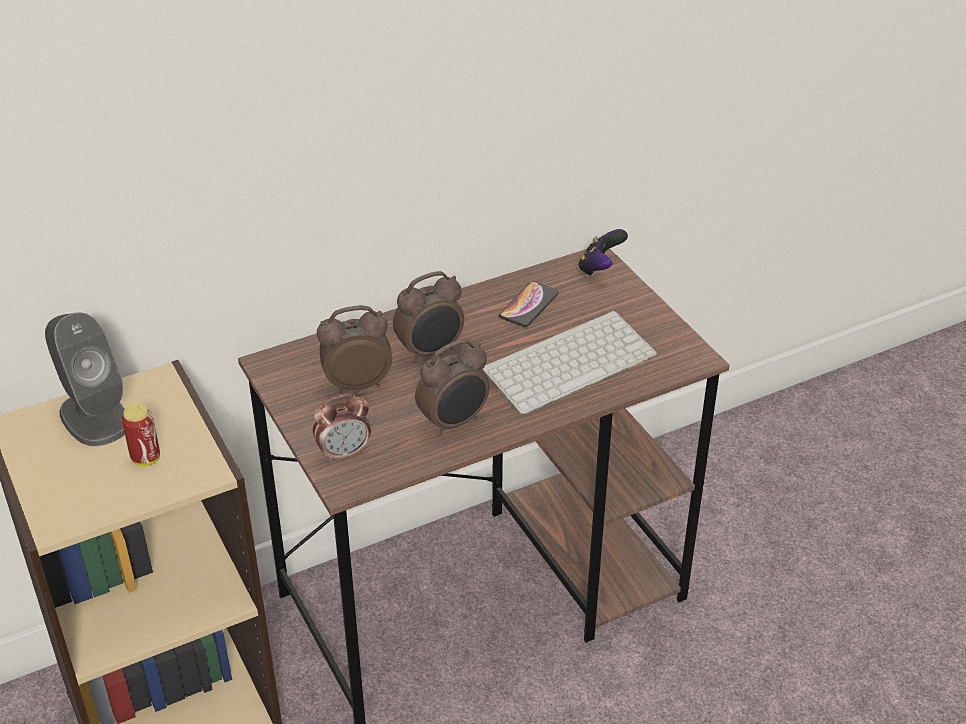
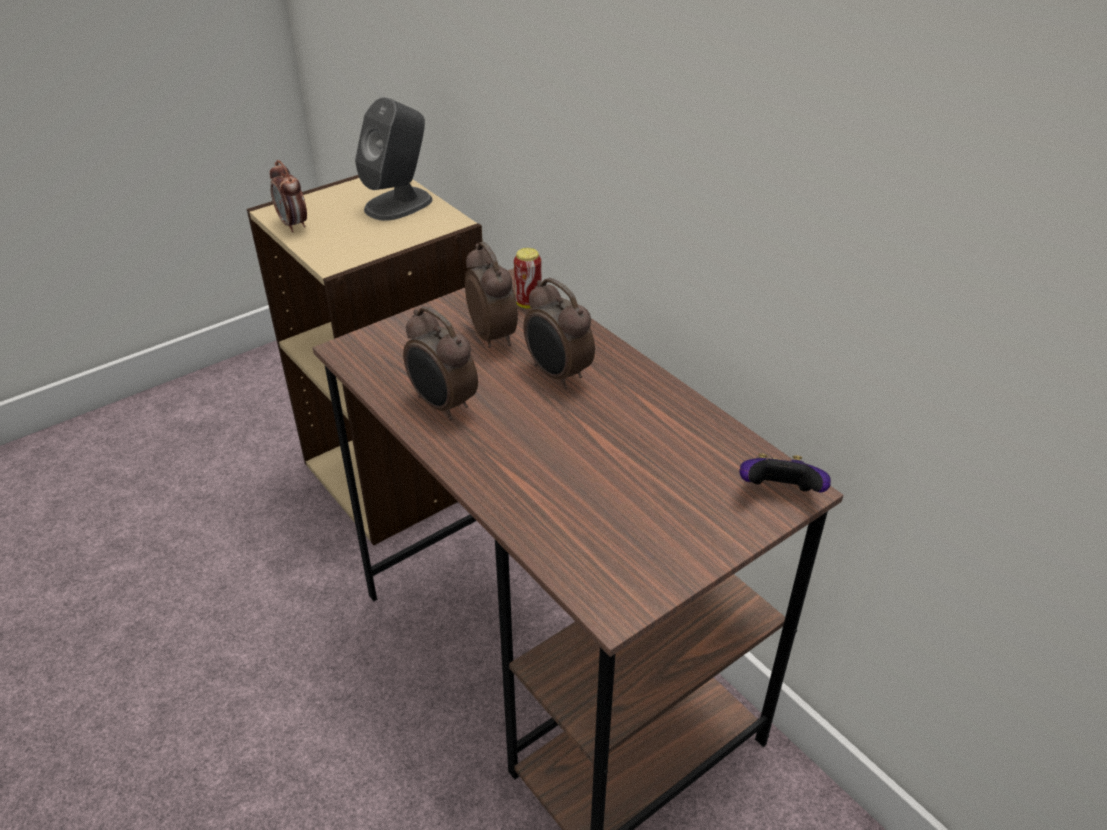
camera: 80 degrees right, 0 degrees up
can [122,404,160,466] -> can moved to [514,248,541,309]
alarm clock [313,393,371,463] -> alarm clock moved to [269,160,307,233]
keyboard [482,311,657,415] -> none
phone [499,282,559,327] -> none

